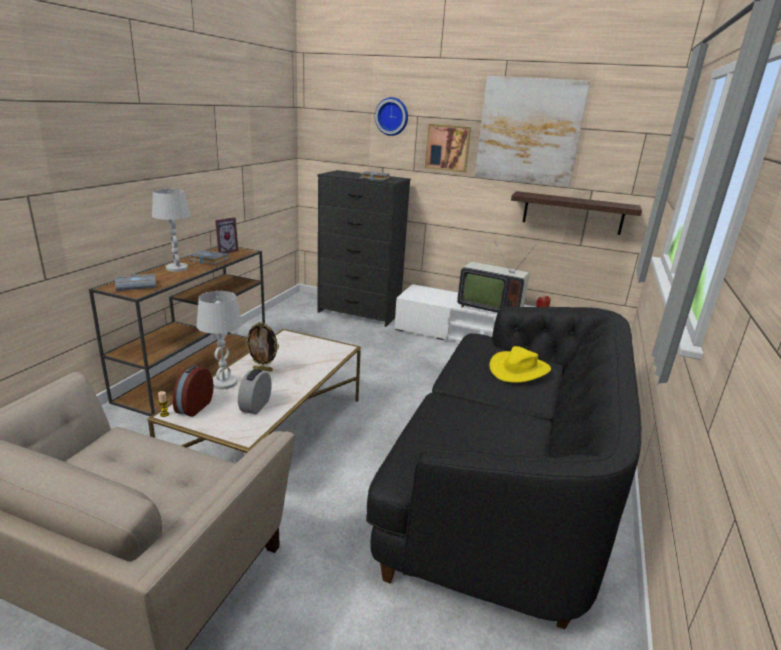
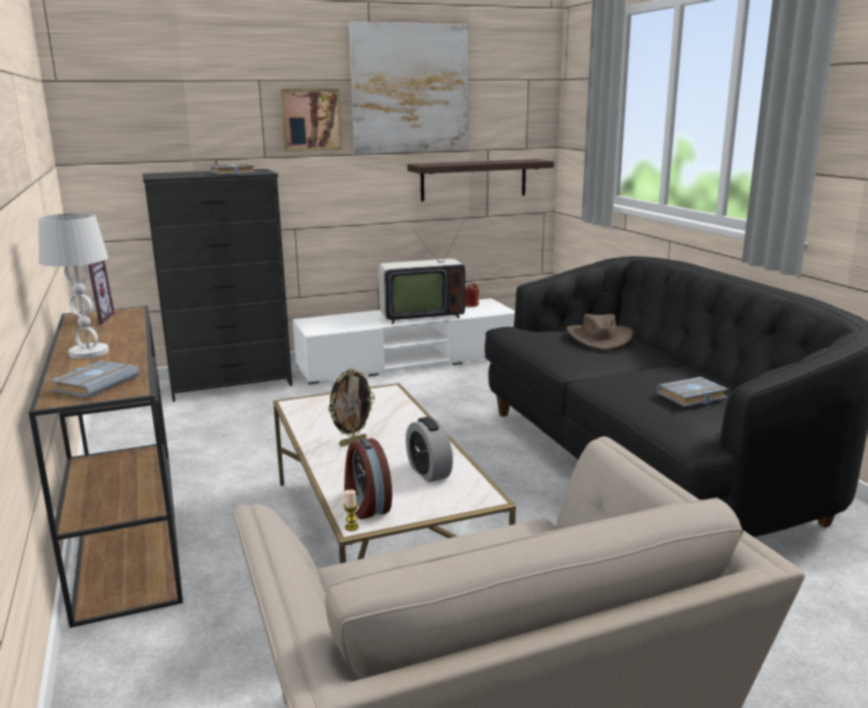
camera: 40 degrees left, 5 degrees down
grey book [188,250,229,265] -> grey book moved to [657,377,729,407]
white table lamp [197,291,242,390] -> none
wall clock [375,97,408,136] -> none
yellow hat [489,346,551,383] -> brown hat [566,314,633,350]

